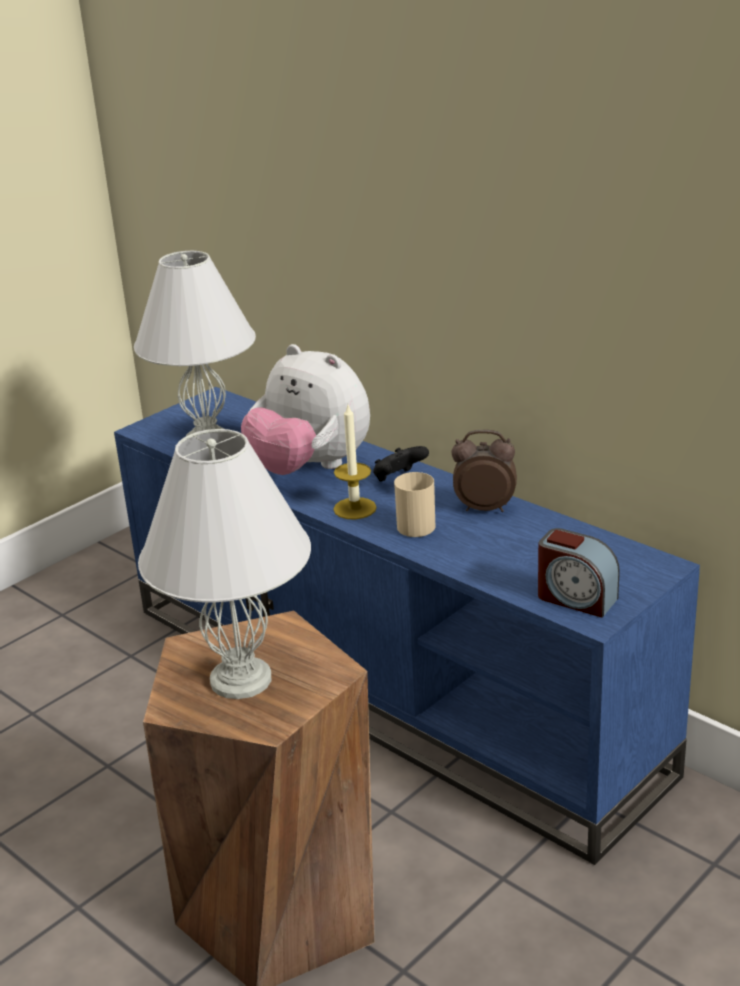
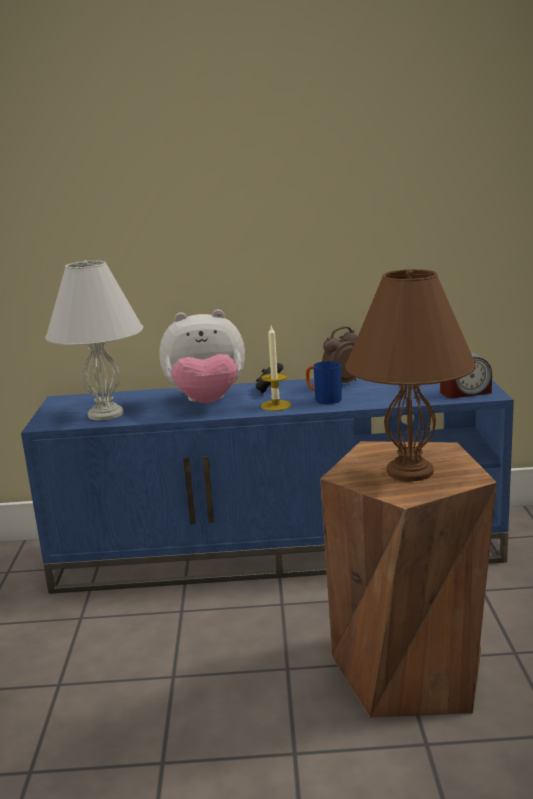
camera: 45 degrees left, 10 degrees down
white table lamp [138,429,311,699] -> brown table lamp [345,269,476,481]
beige mug [394,472,435,537] -> blue mug [306,361,342,404]

